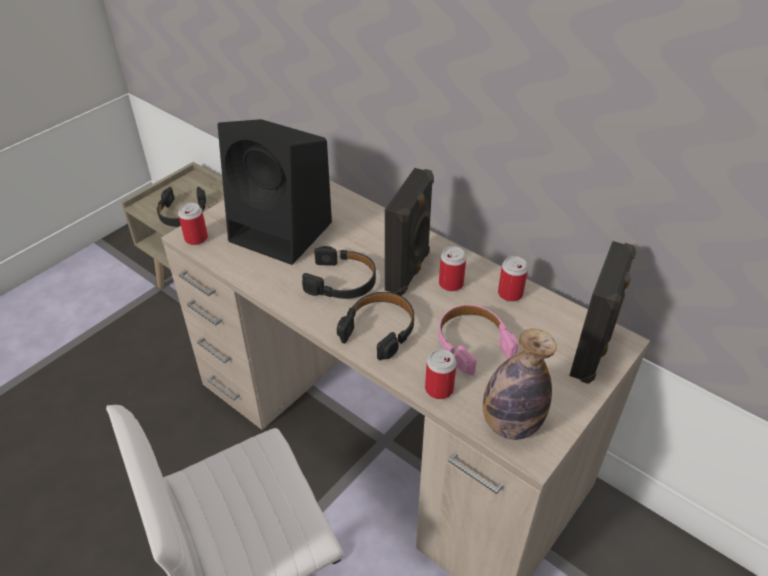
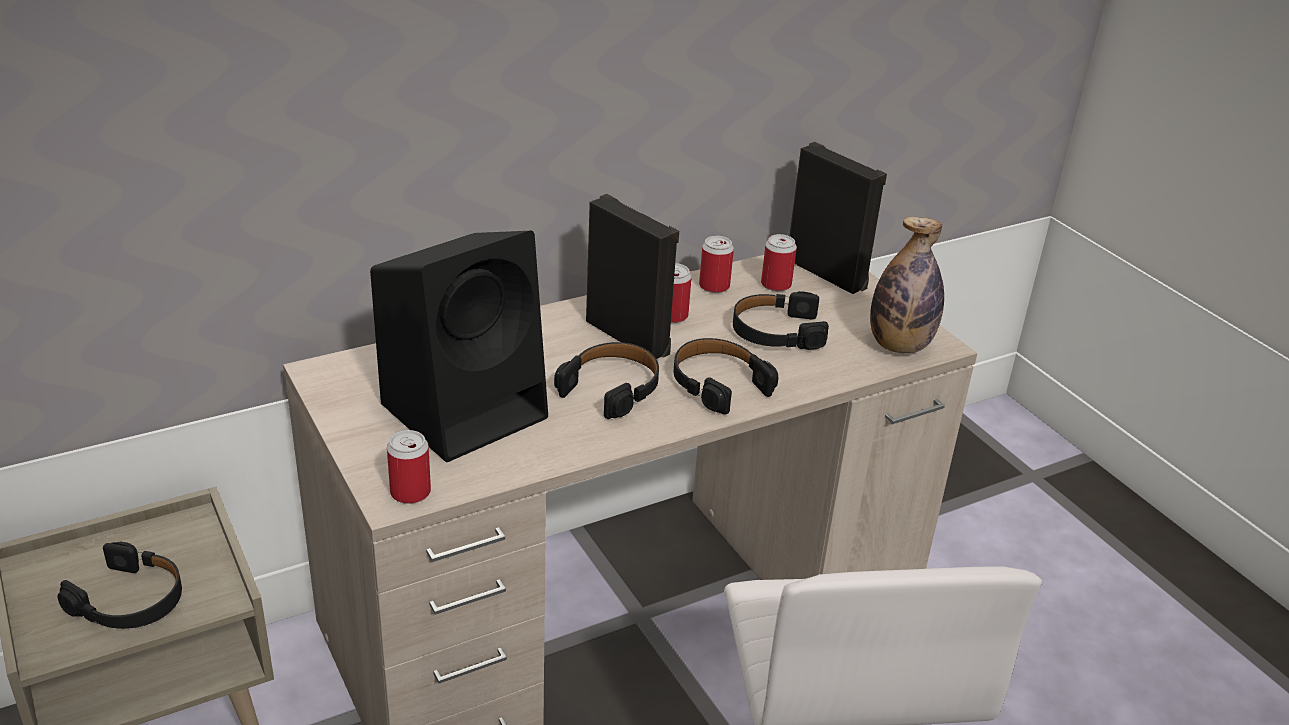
camera: 70 degrees left, 10 degrees down
can [425,349,457,399] -> can moved to [761,234,797,291]
pink headphones [438,304,518,375] -> black headphones [733,291,829,350]

